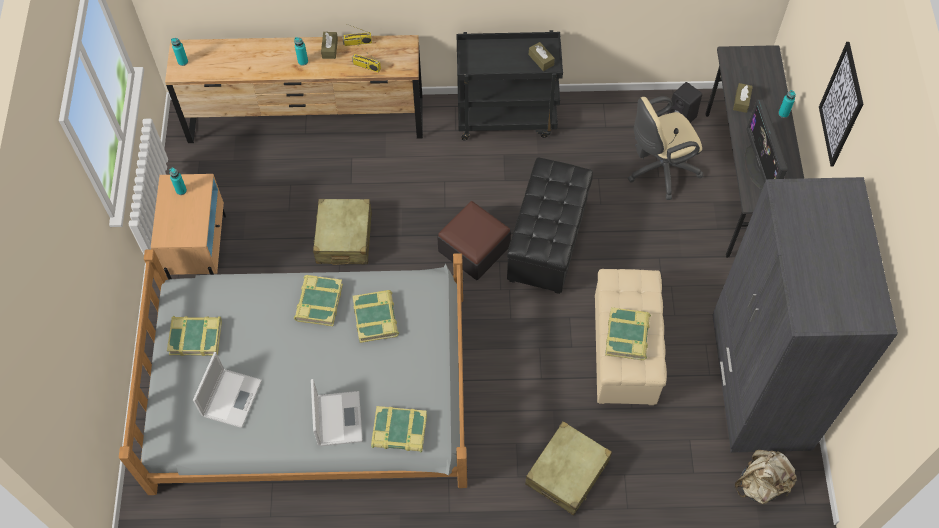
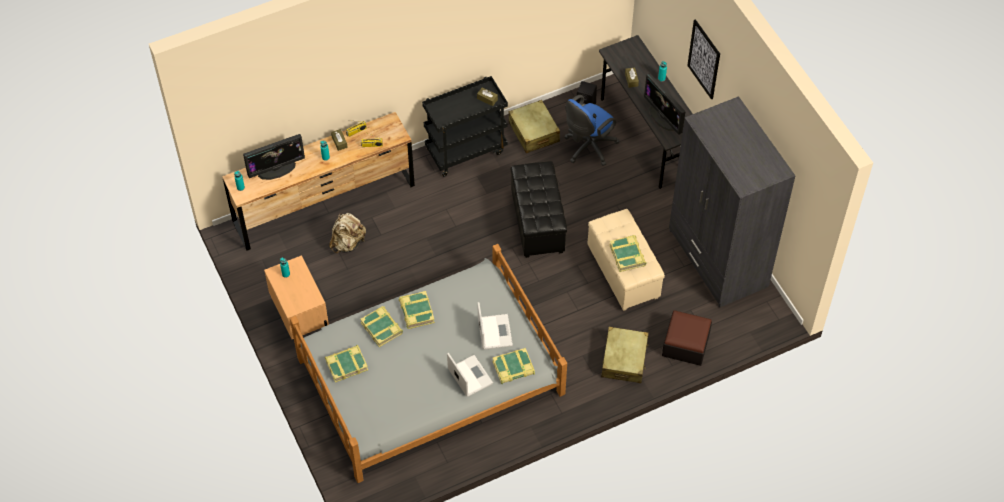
camera: 25 degrees left, 5 degrees down
laptop [193,352,262,428] -> laptop moved to [477,302,513,350]
beige suitcase [313,199,372,265] -> beige suitcase moved to [508,100,560,153]
book [353,290,399,343] -> book moved to [360,306,403,347]
ottoman [437,201,511,280] -> ottoman moved to [662,310,712,366]
beige office chair [628,96,703,200] -> blue office chair [564,95,619,166]
beige backpack [735,450,797,504] -> beige backpack moved to [329,213,366,253]
none -> monitor [243,134,305,180]

